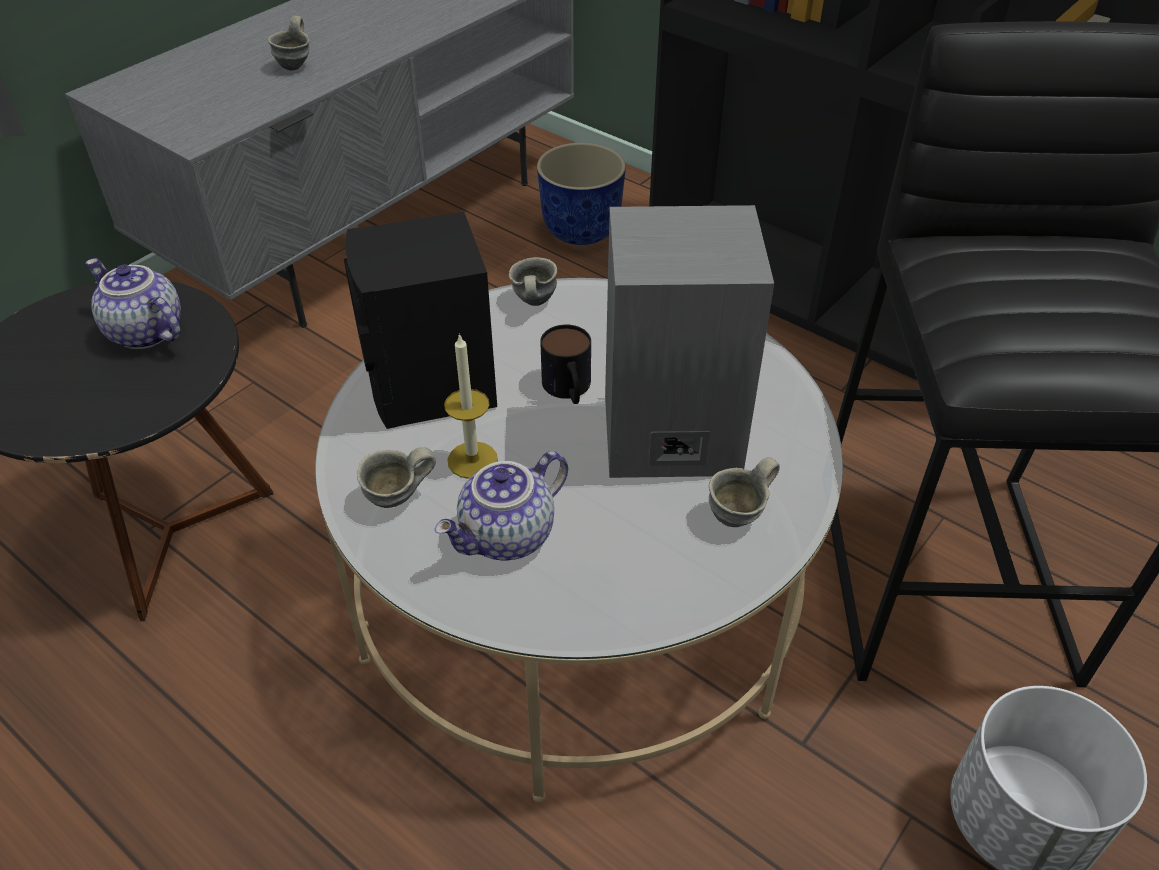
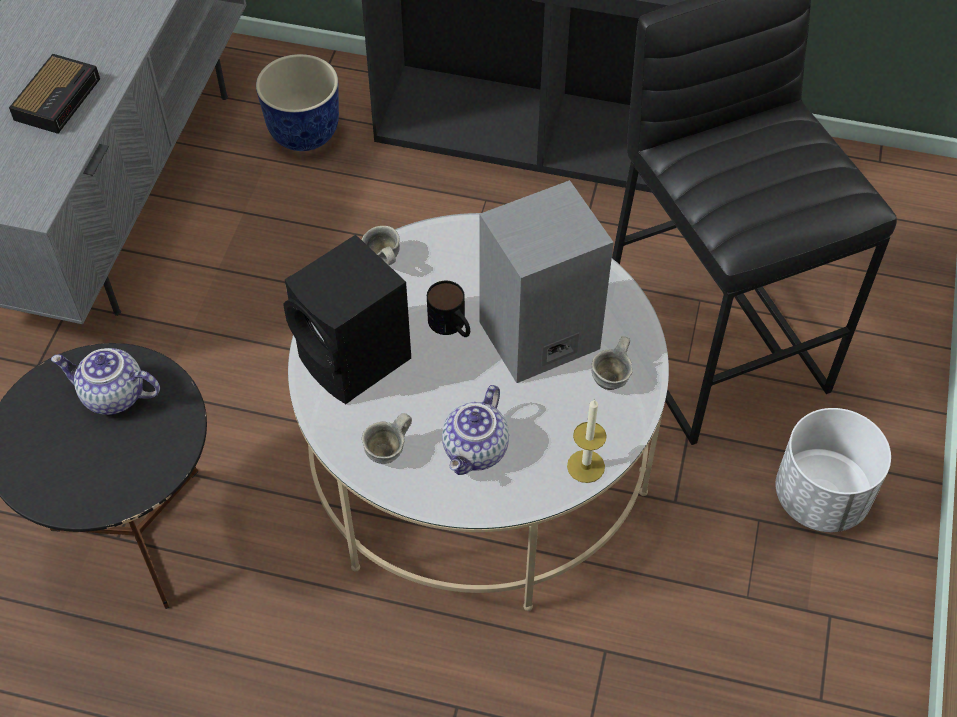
camera: 25 degrees left, 10 degrees up
grey mug [268,16,310,71] -> alarm clock [9,54,100,134]
candle [444,333,498,479] -> candle moved to [567,399,607,483]

